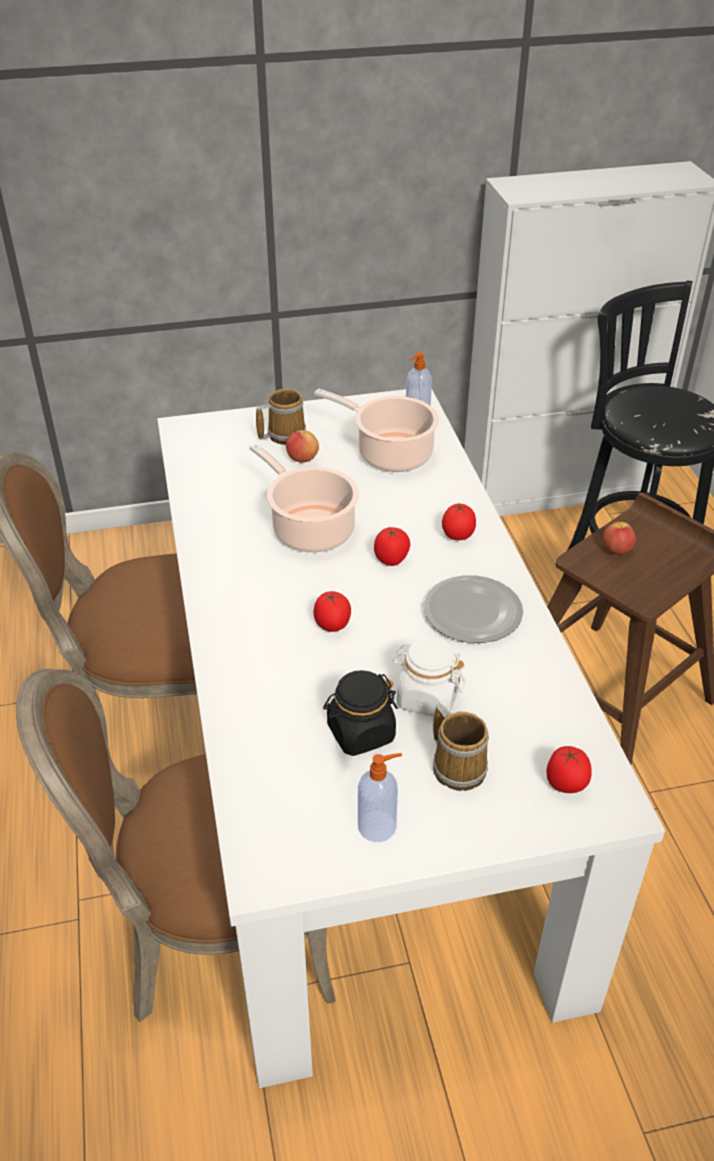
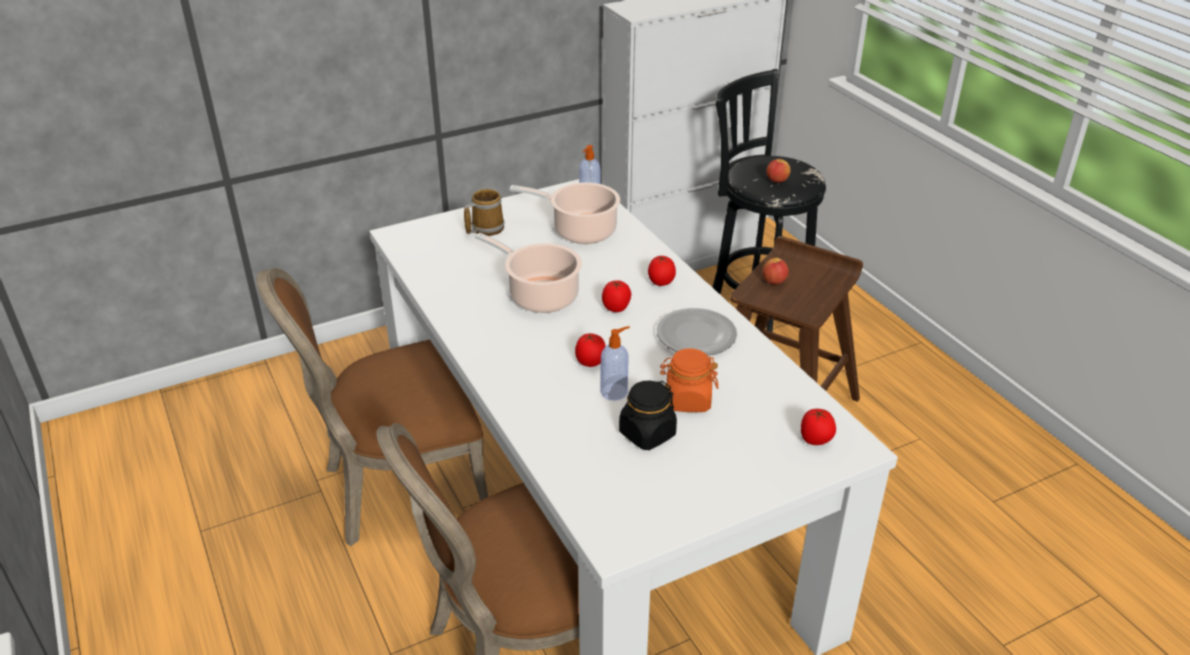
camera: 15 degrees left, 5 degrees down
apple [286,430,319,462] -> apple moved to [766,159,791,183]
soap dispenser [358,753,402,842] -> soap dispenser moved to [601,326,630,400]
white jar [393,636,466,717] -> orange jar [660,348,718,412]
mug [433,704,489,791] -> none

